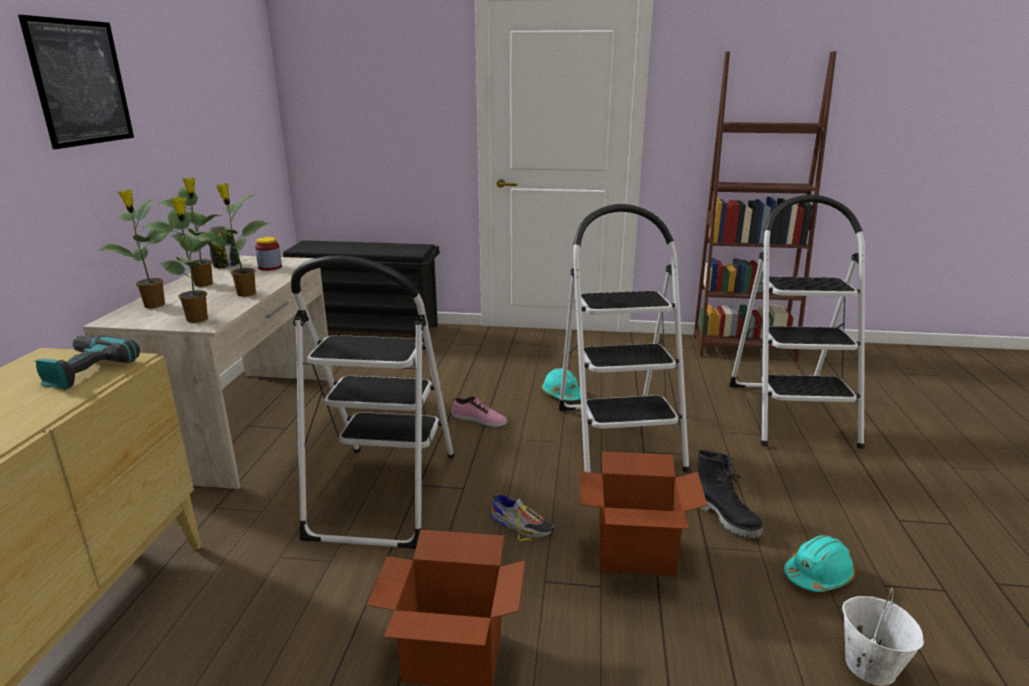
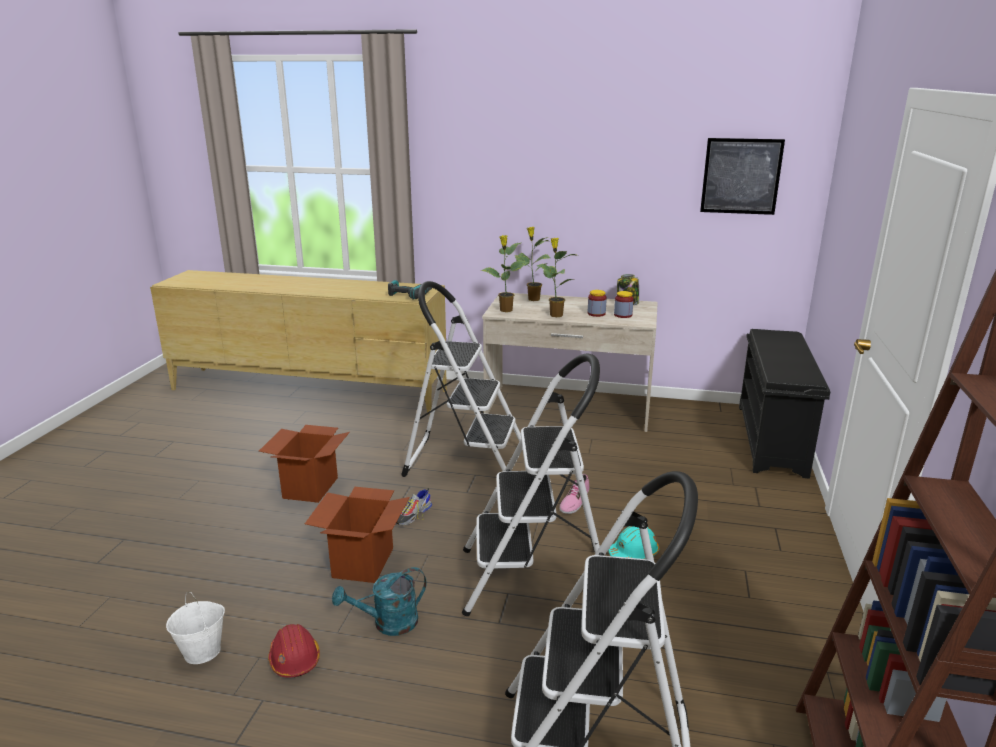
camera: 95 degrees right, 0 degrees up
picture [18,15,134,149] -> picture moved to [700,138,785,215]
potted plant [156,177,222,287] -> none
black boot [698,450,763,538] -> turquoise watering can [332,567,427,636]
turquoise hard hat [784,535,856,592] -> red hard hat [268,624,320,678]
none -> jar [588,290,607,317]

